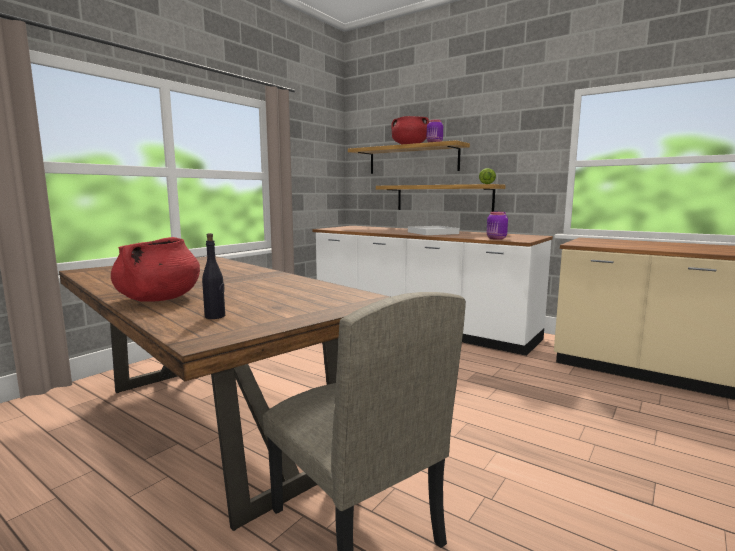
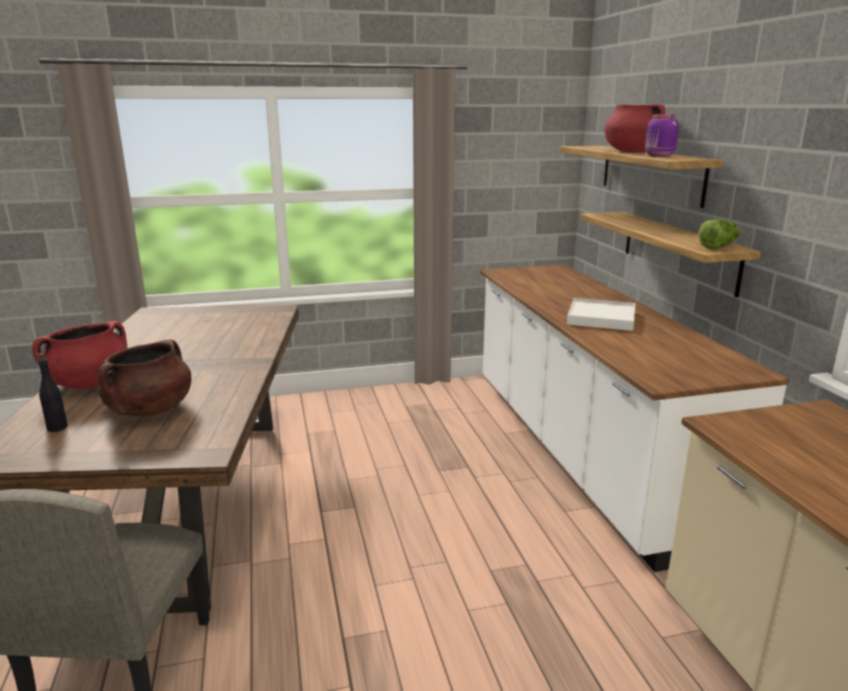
camera: 40 degrees right, 10 degrees up
purple jar [487,212,508,240] -> none
none -> brown cooking pot [98,339,191,417]

